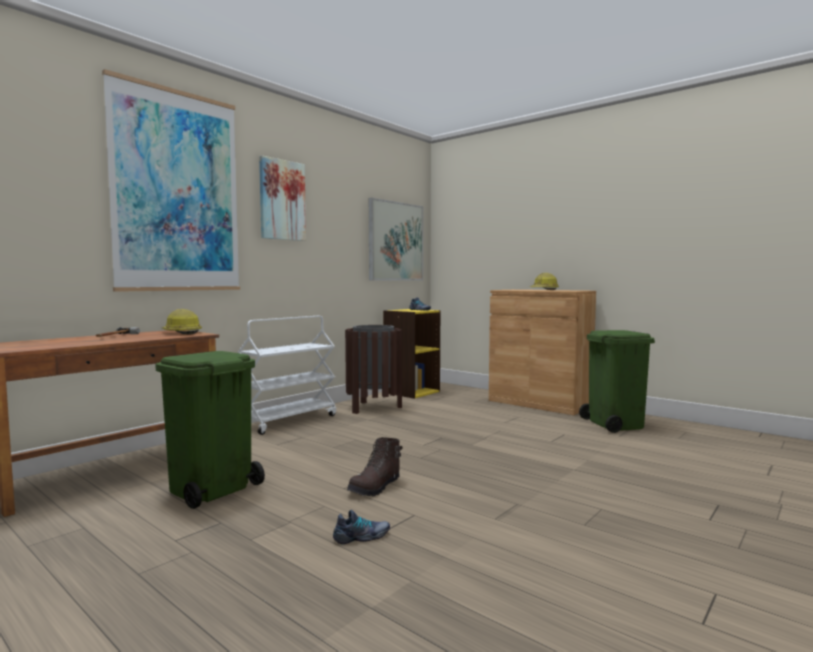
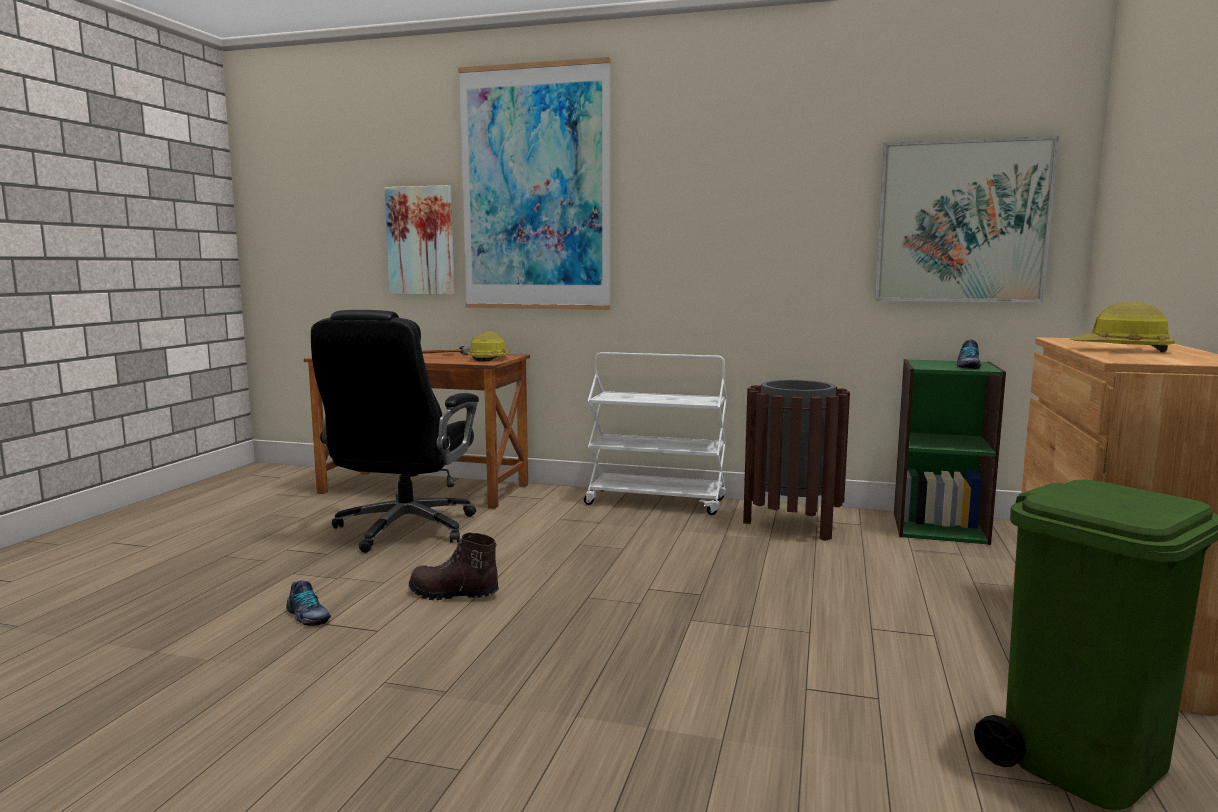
camera: 65 degrees right, 5 degrees up
green trash can [156,351,265,509] -> black office chair [311,310,479,553]
picture [259,155,306,241] -> picture moved to [384,185,454,295]
yellow bookcase [383,309,440,399] -> green bookcase [894,359,1006,545]

